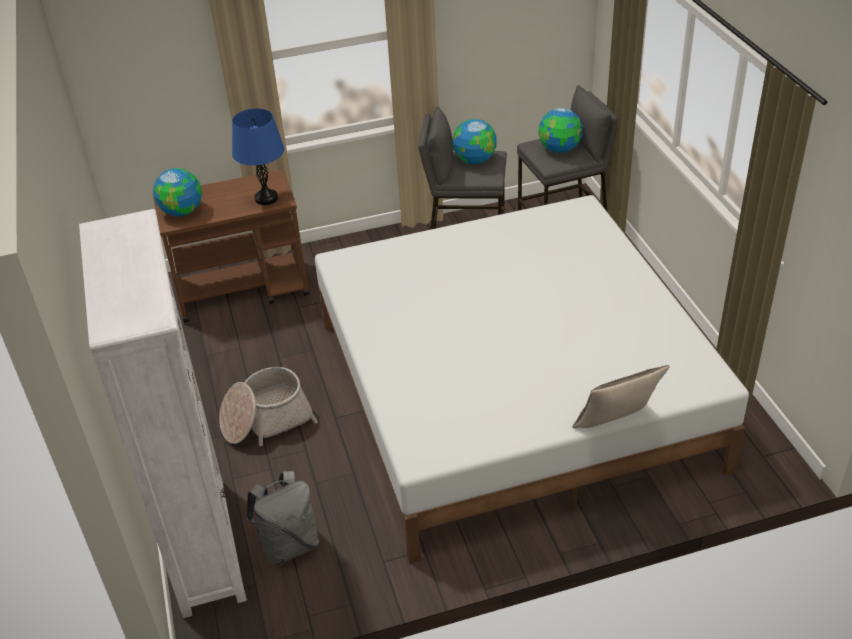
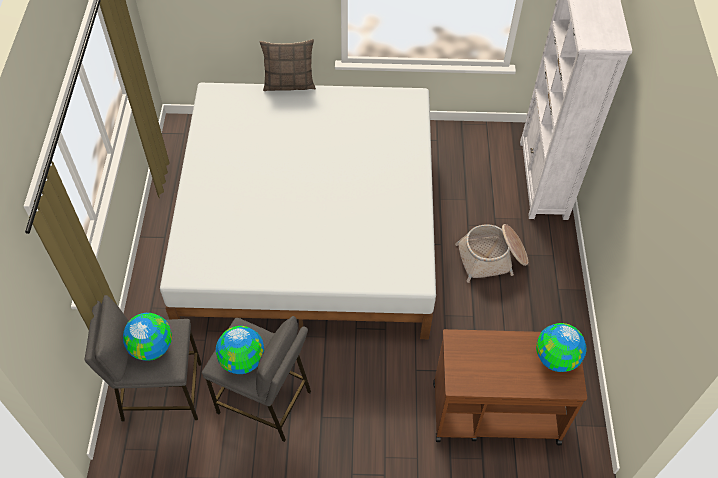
camera: 165 degrees left, 15 degrees up
blue table lamp [232,108,284,205] -> none
grey backpack [246,471,319,565] -> none

